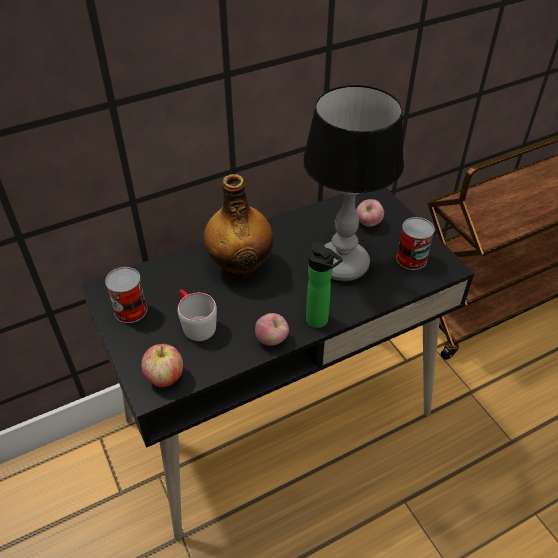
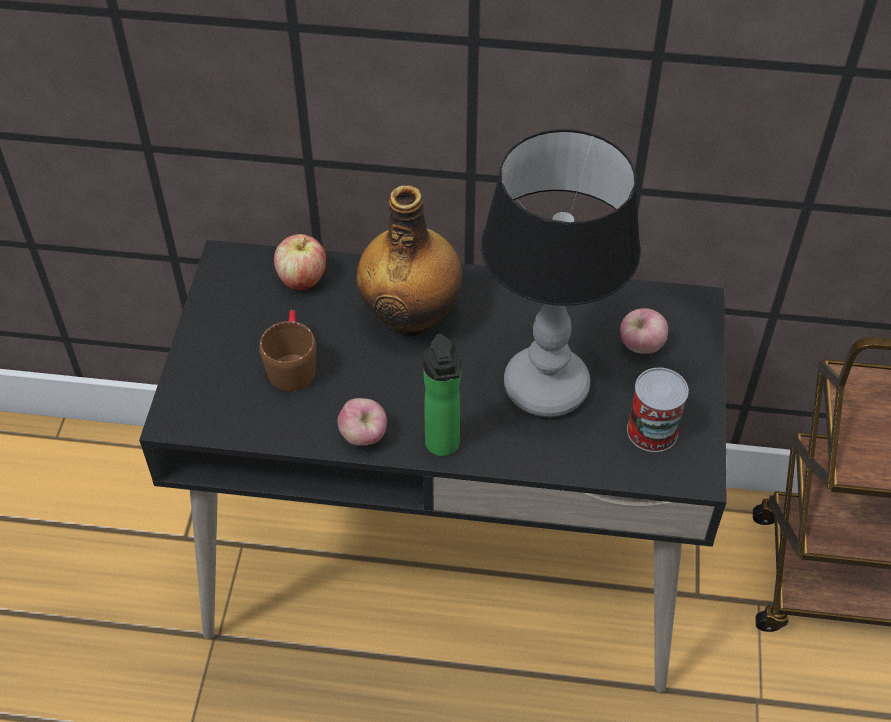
camera: 35 degrees right, 5 degrees up
can [105,267,147,323] -> none
apple [141,344,183,387] -> apple moved to [274,234,326,290]
grey mug [178,290,217,341] -> brown mug [259,310,316,392]

